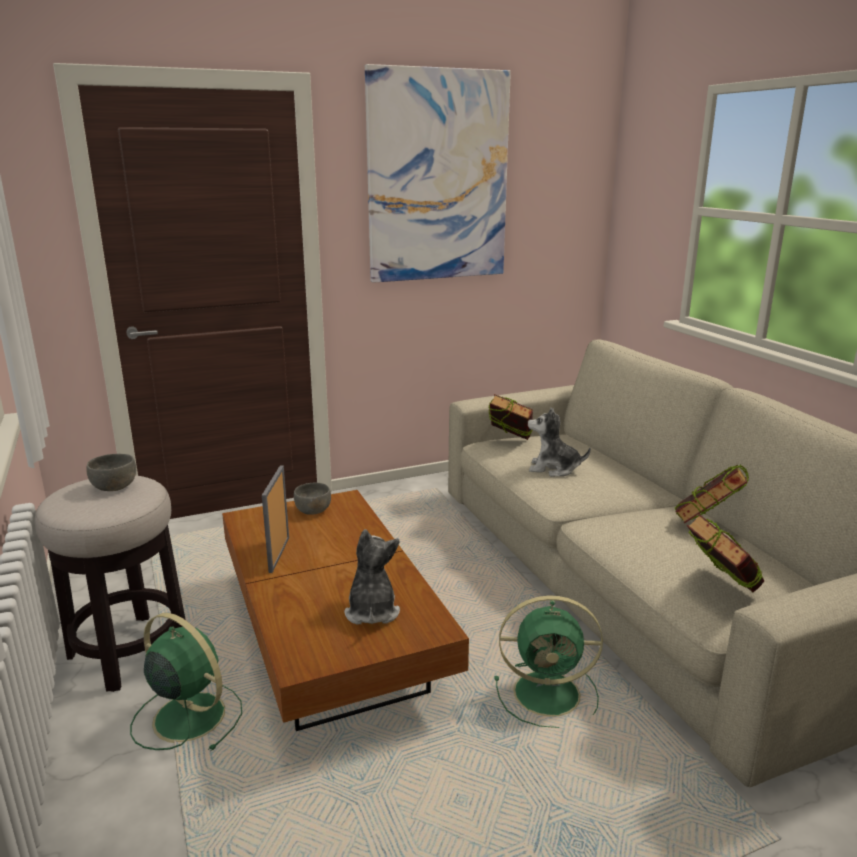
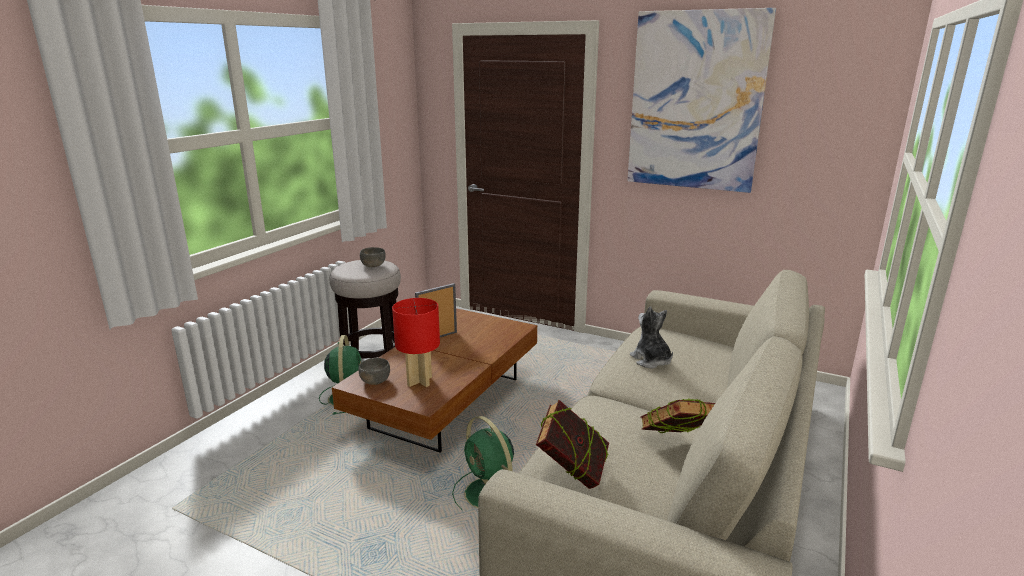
camera: 50 degrees right, 0 degrees up
grey bowl [294,483,331,515] -> grey bowl moved to [359,358,390,385]
plush toy [344,529,400,624] -> red table lamp [392,298,440,387]
book [489,394,533,440] -> none

